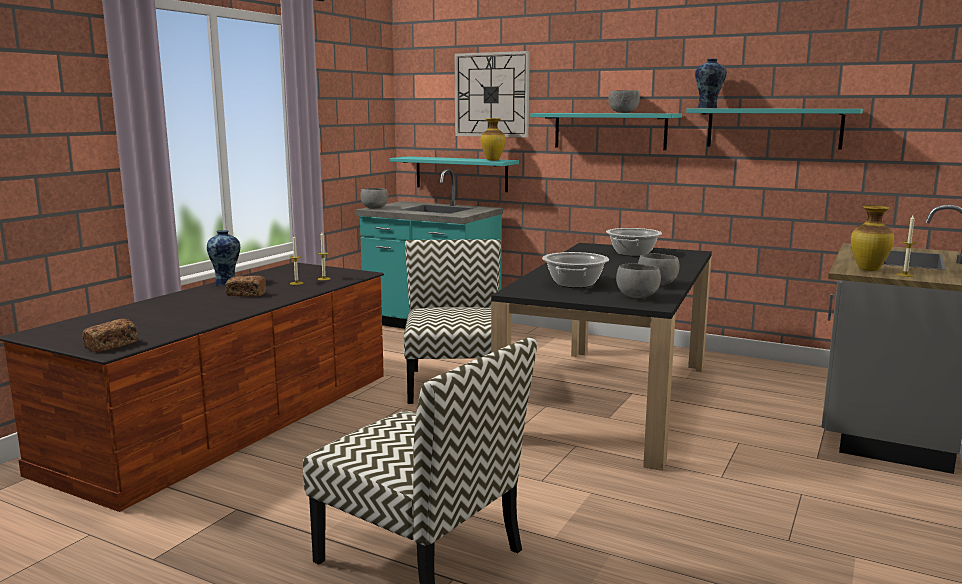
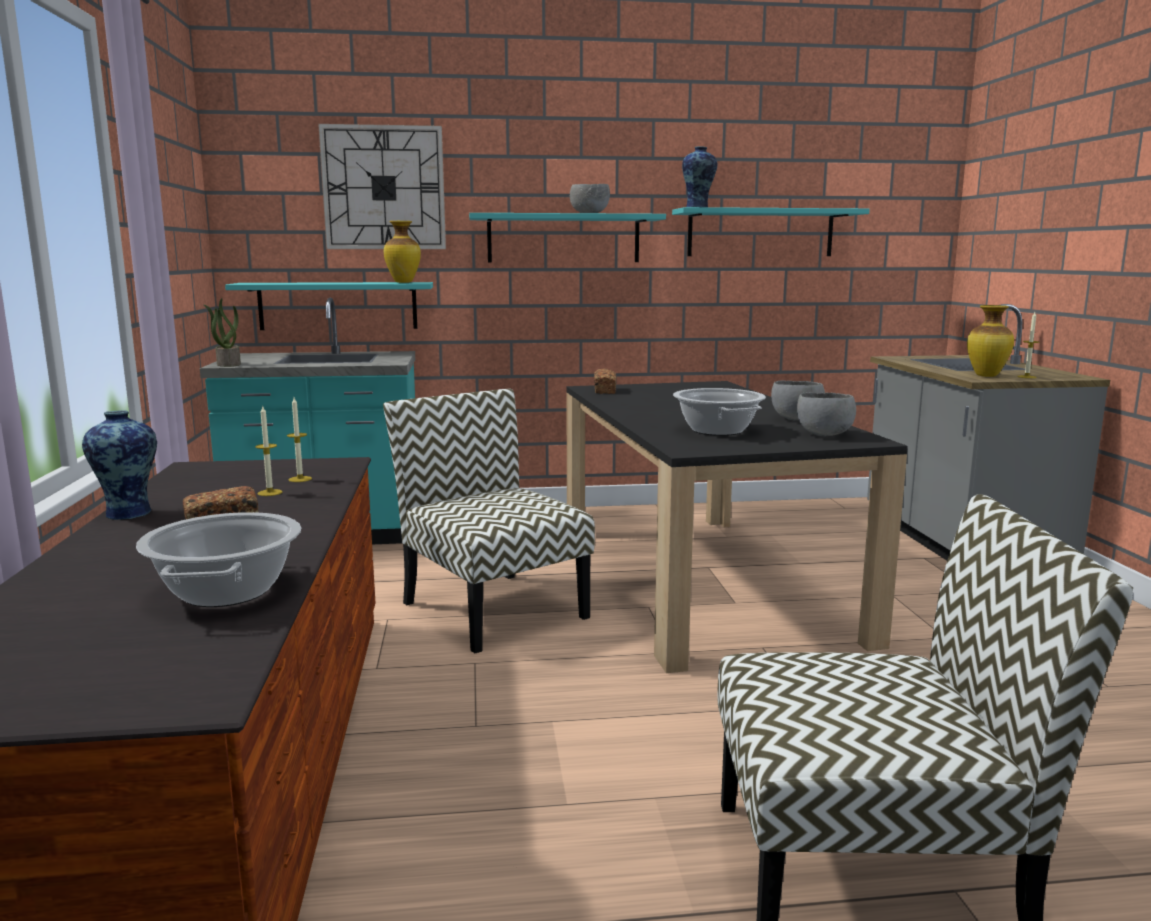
camera: 35 degrees left, 0 degrees up
bread [82,319,138,352] -> bread moved to [594,369,617,394]
grey bowl [360,188,388,209] -> potted plant [204,298,241,367]
cooking pot [606,228,662,256] -> cooking pot moved to [136,512,301,607]

